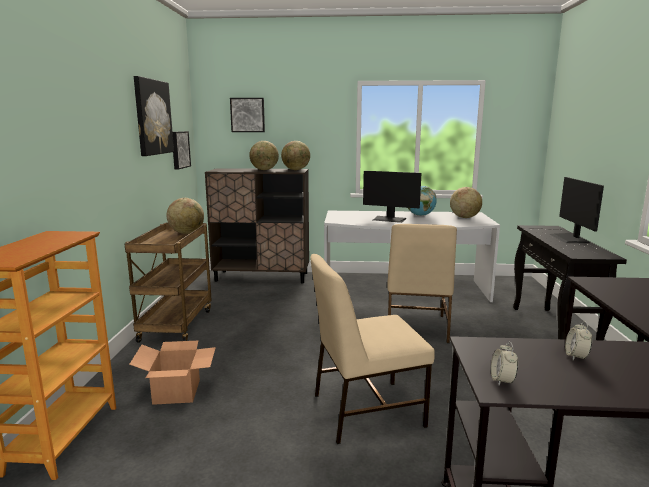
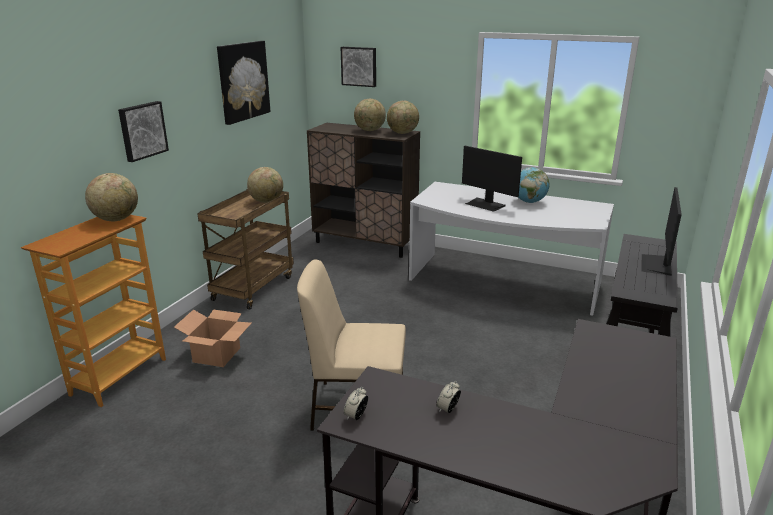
camera: 20 degrees right, 10 degrees up
picture [173,131,191,170] -> picture moved to [118,101,169,162]
beige chair [388,224,457,343] -> none
globe [450,187,482,218] -> globe moved to [85,173,138,221]

